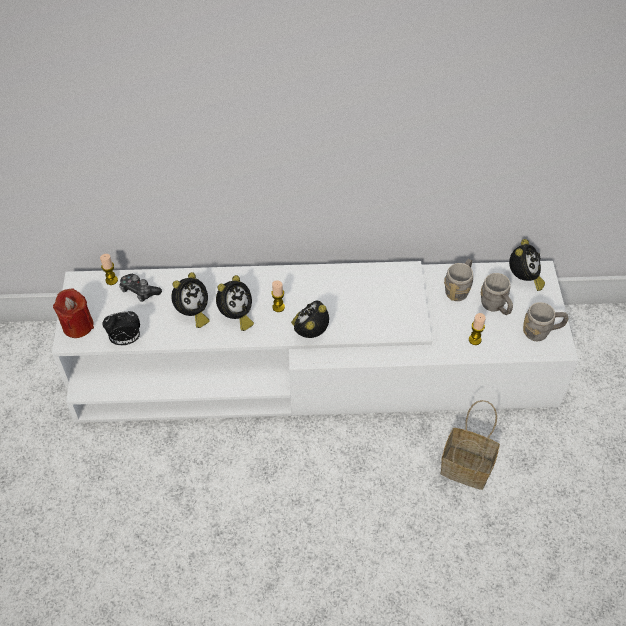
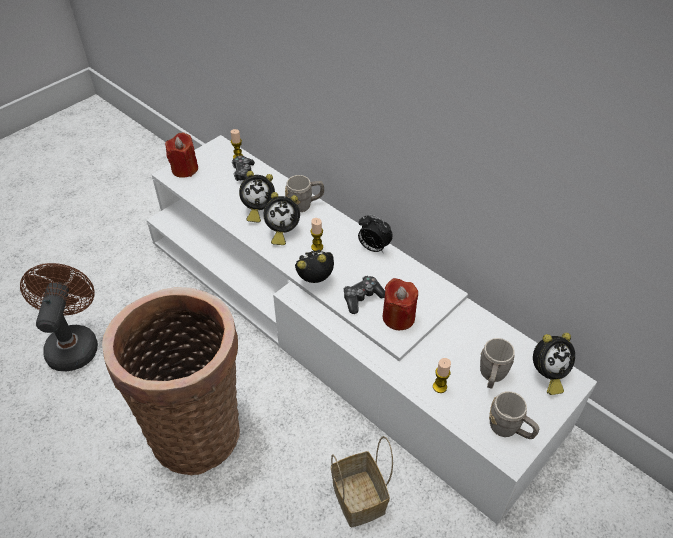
camera: 45 degrees right, 5 degrees down
alarm clock [103,311,140,345] -> alarm clock moved to [358,214,393,253]
grey mug [444,259,473,301] -> grey mug moved to [285,175,324,212]
none -> brown fan [20,263,98,371]
none -> basket [102,287,240,475]
none -> game controller [343,276,385,314]
none -> red candle [383,278,418,330]

